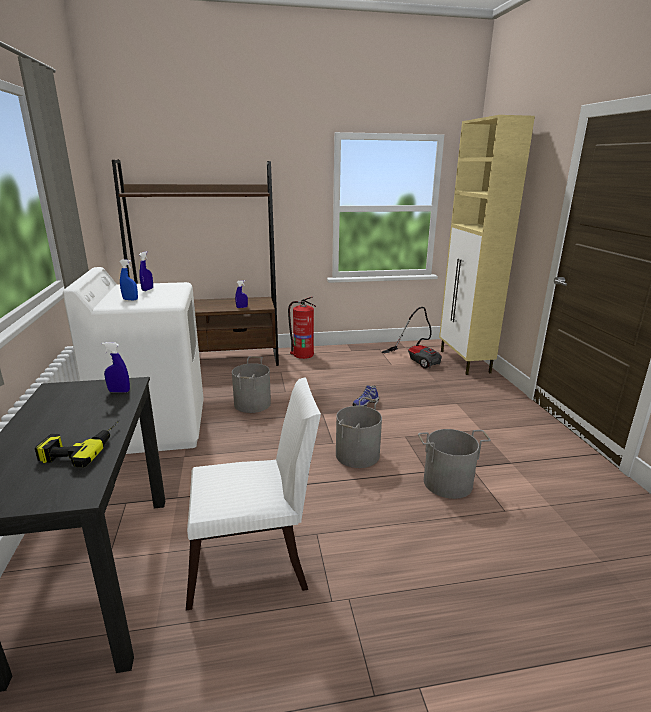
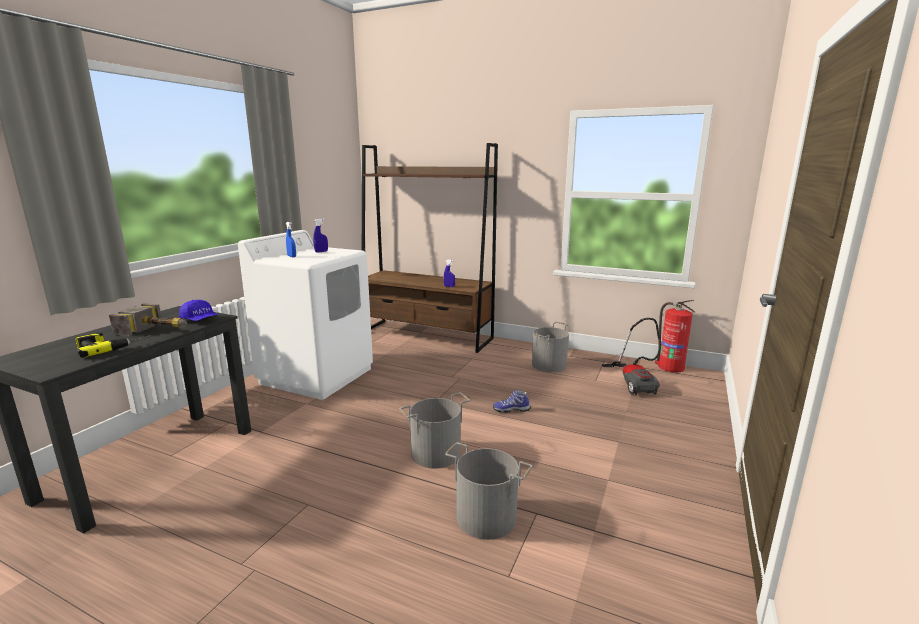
camera: 35 degrees right, 5 degrees down
blue spray bottle [102,342,130,393] -> blue cap [179,300,218,321]
white chair [186,377,321,611] -> none
grey bucket [232,356,271,413] -> grey bucket moved to [532,322,569,372]
fire extinguisher [288,297,316,359] -> fire extinguisher moved to [655,300,695,372]
beige cabinet [439,115,535,375] -> none
none -> hammer [109,303,187,336]

